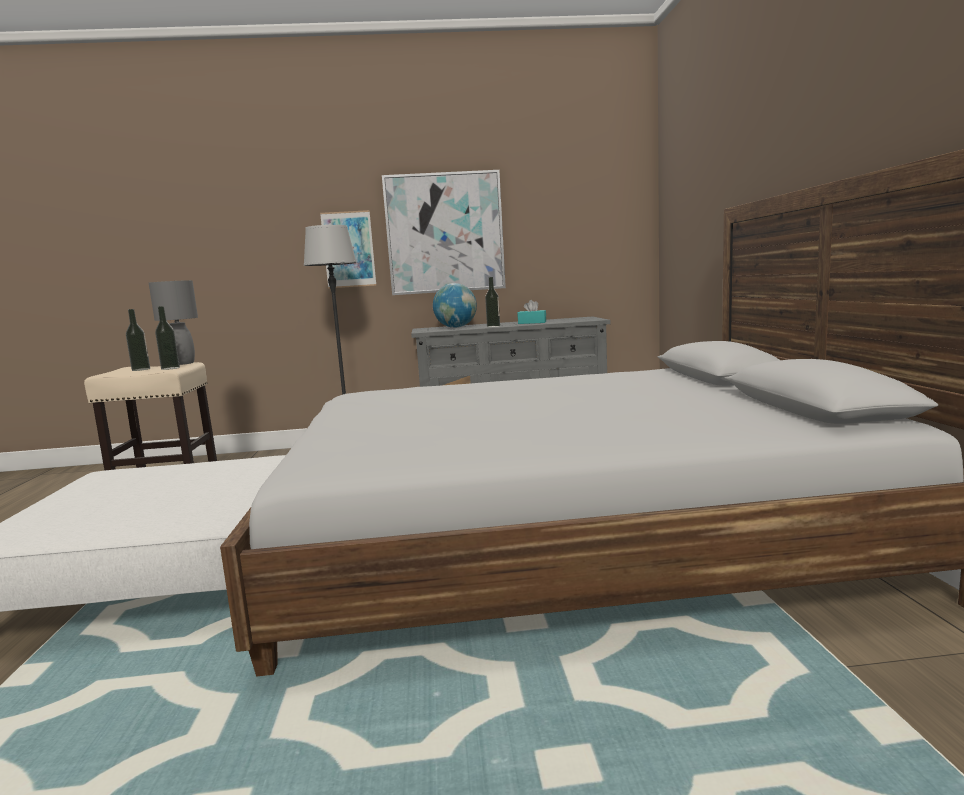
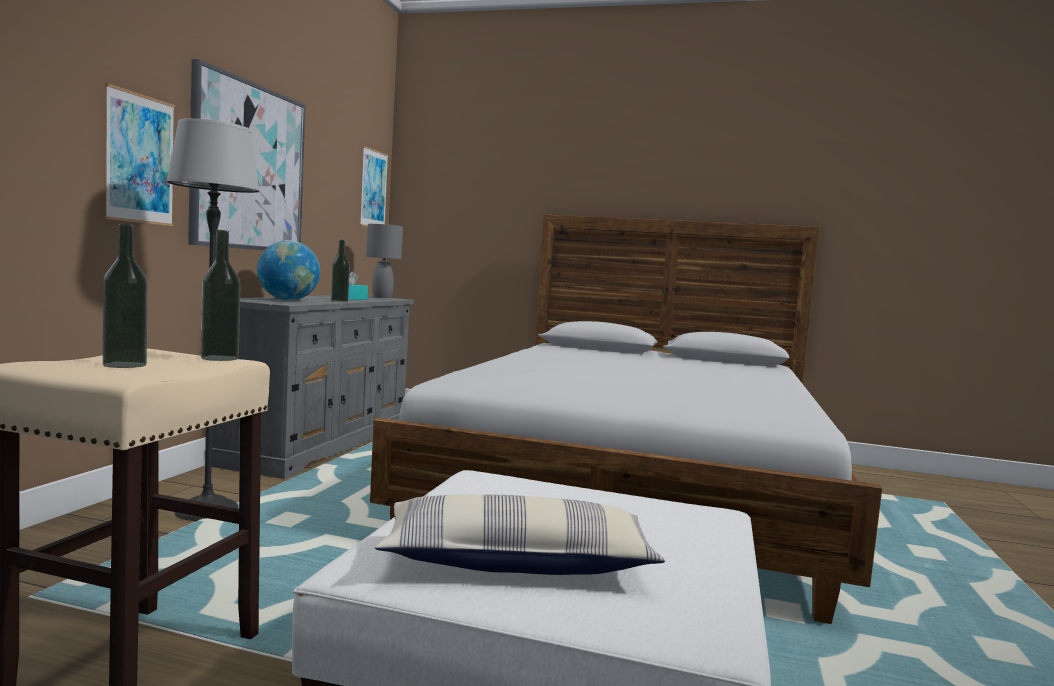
camera: 70 degrees left, 5 degrees down
grey table lamp [149,280,198,365] -> grey table lamp moved to [366,224,403,298]
none -> picture [360,146,389,227]
none -> pillow [375,494,665,575]

